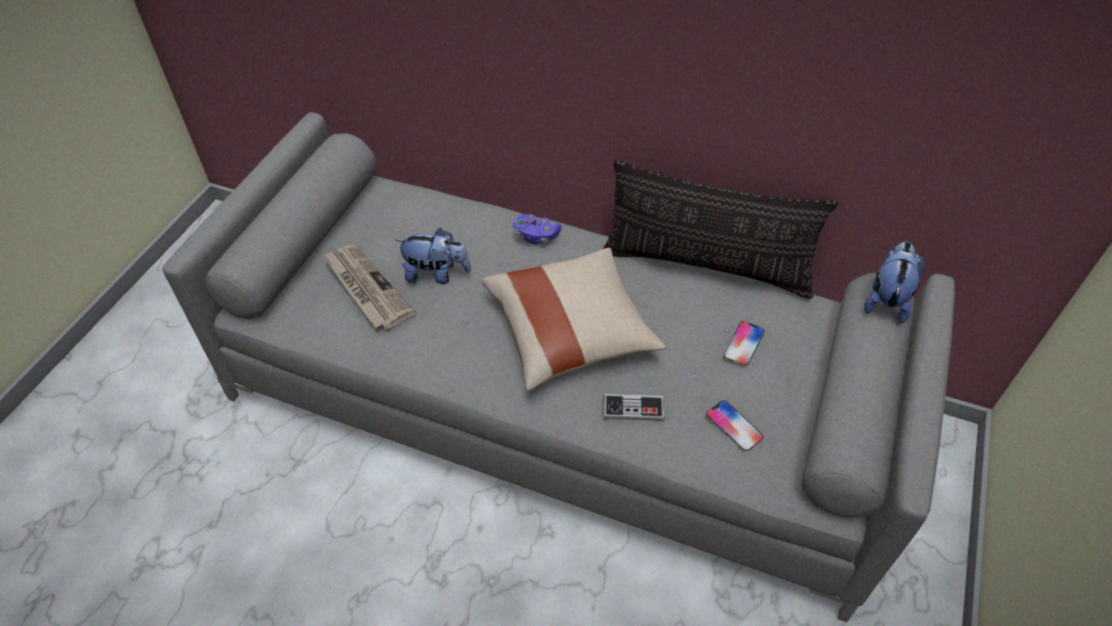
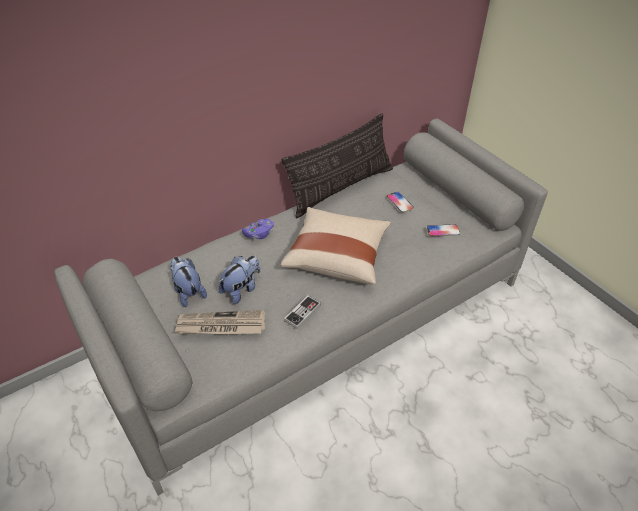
camera: 55 degrees left, 5 degrees down
game controller [604,394,665,421] -> game controller moved to [284,296,321,329]
plush toy [864,242,925,324] -> plush toy moved to [170,257,207,307]

